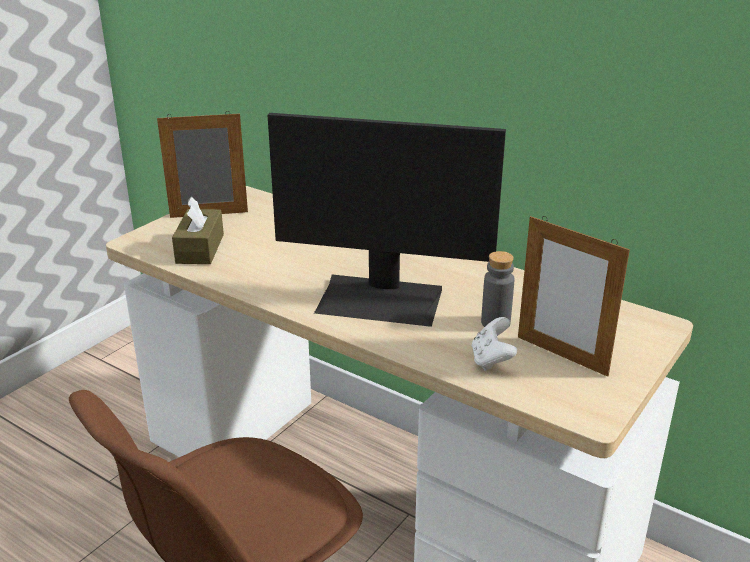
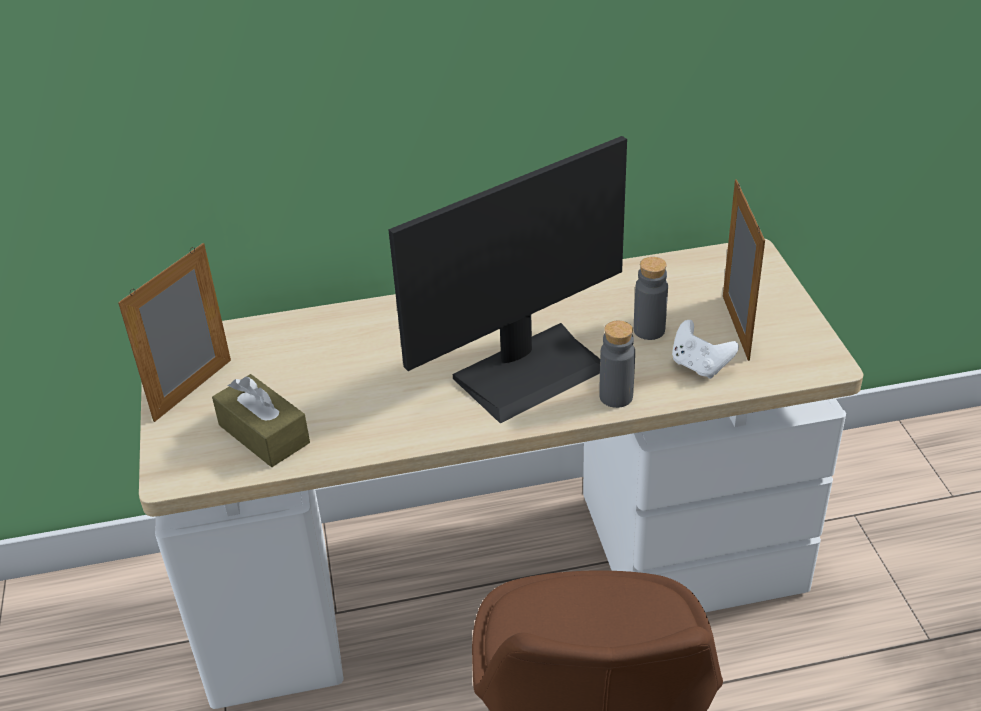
camera: 45 degrees left, 10 degrees up
picture frame [518,216,630,377] -> picture frame turned 90 degrees counterclockwise [723,180,765,361]
none -> grey bottle [599,321,635,408]

